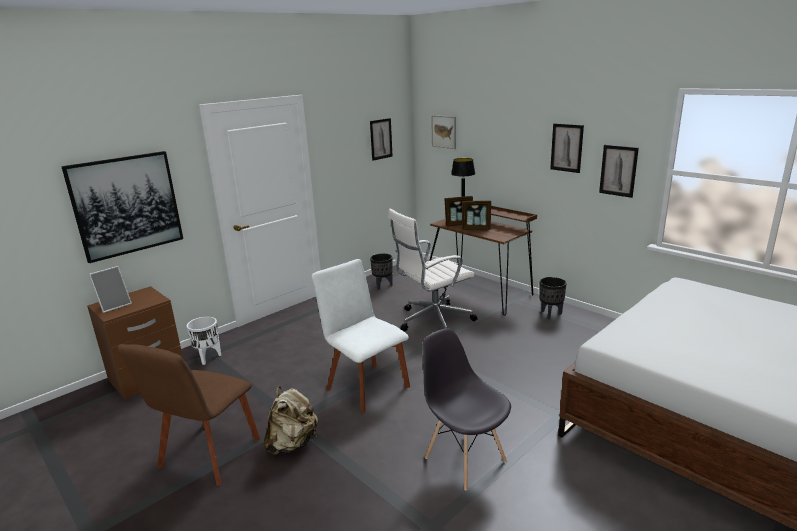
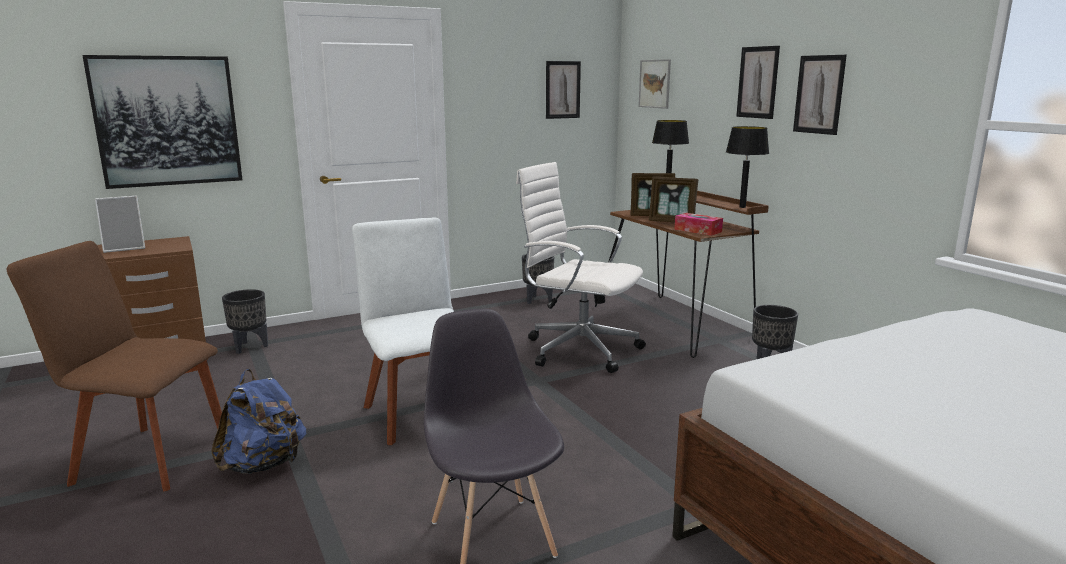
camera: 15 degrees right, 5 degrees down
brown chair [117,344,260,486] -> brown chair turned 60 degrees clockwise [7,241,222,491]
white planter [186,316,221,365] -> black planter [222,289,268,354]
beige backpack [264,386,318,455] -> blue backpack [211,369,306,474]
white office chair [388,209,478,331] -> white office chair turned 45 degrees clockwise [516,162,646,373]
picture [599,145,639,198] -> picture moved to [736,46,780,119]
none -> tissue box [674,213,723,236]
none -> black table lamp [726,126,769,208]

